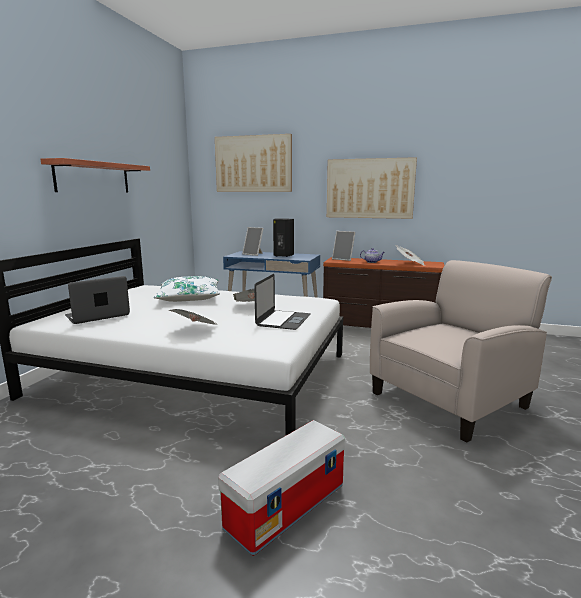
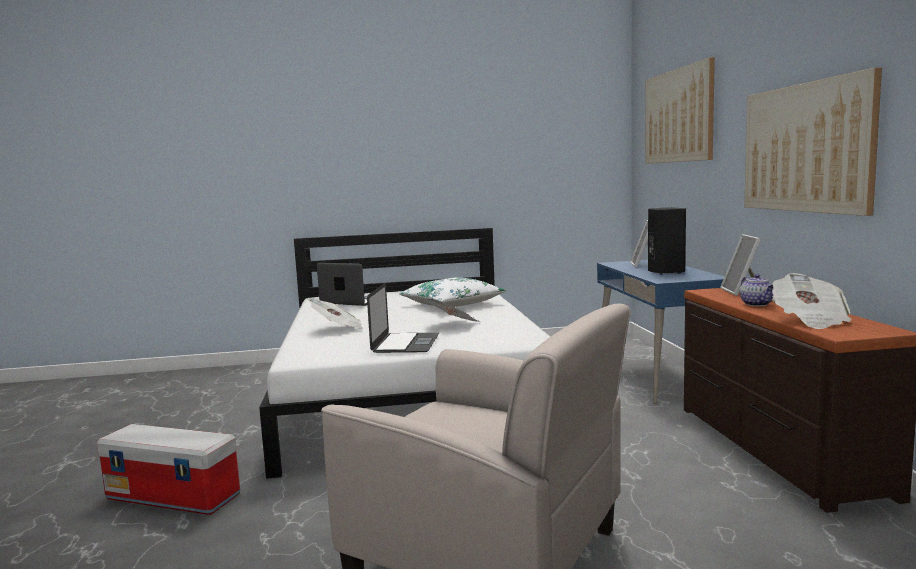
camera: 65 degrees right, 5 degrees down
shelf [40,158,150,192] -> none
laptop [254,274,310,330] -> laptop turned 75 degrees counterclockwise [367,283,439,353]

